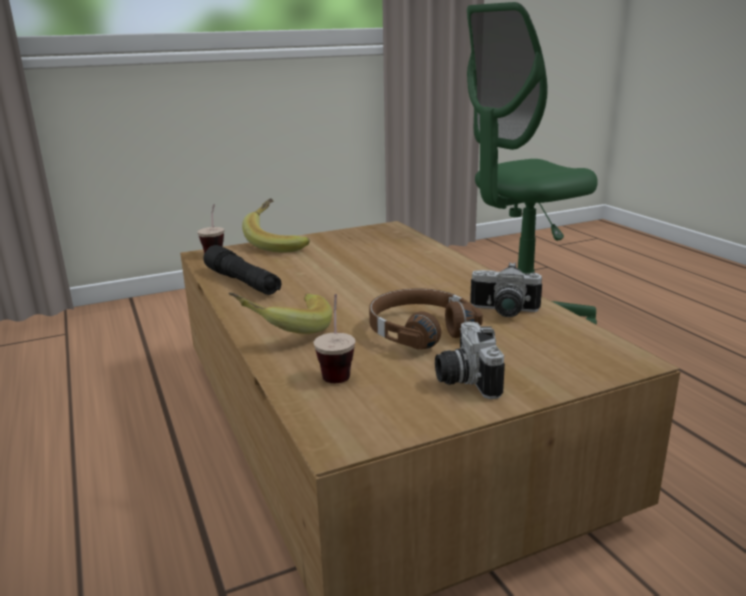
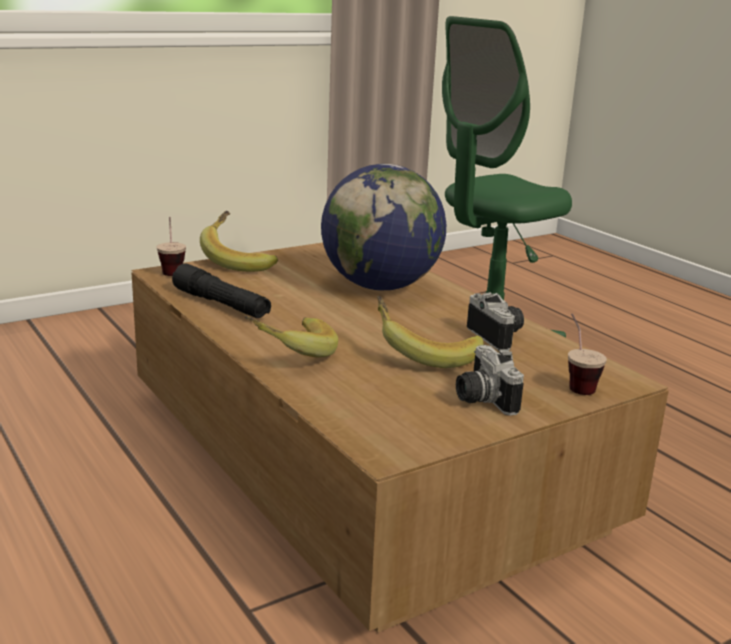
camera: 10 degrees left, 0 degrees up
cup [313,294,355,383] -> cup moved to [568,313,607,395]
brown headphones [369,288,483,349] -> banana [377,296,484,368]
camera [470,262,542,317] -> camera turned 120 degrees counterclockwise [467,292,524,351]
none -> globe [321,164,446,290]

